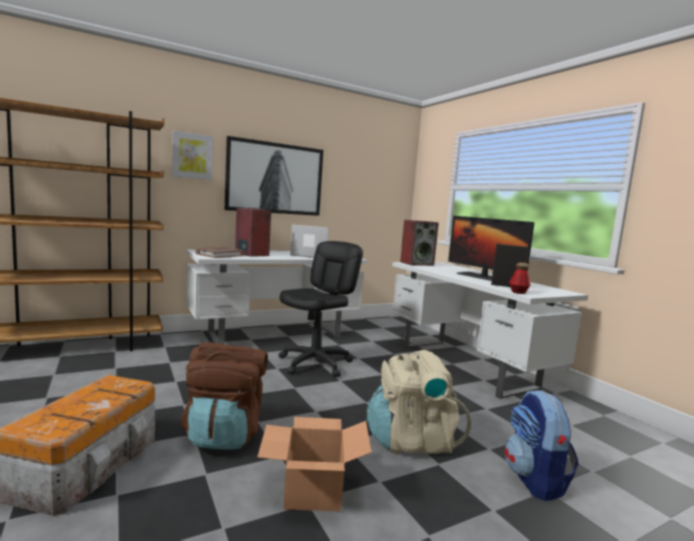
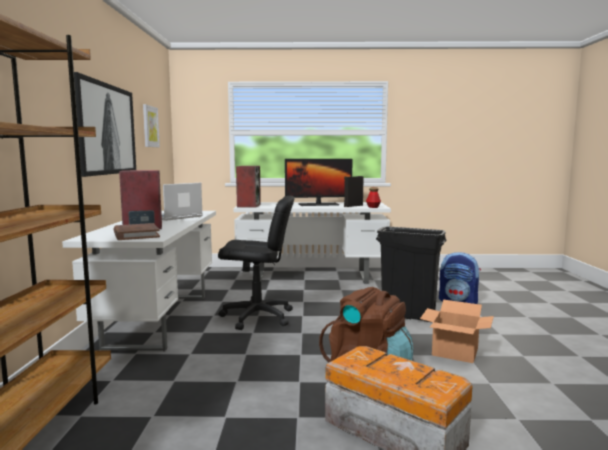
camera: 60 degrees left, 0 degrees up
picture [172,131,213,180] -> picture moved to [143,104,160,147]
black office chair [279,241,363,377] -> black office chair turned 120 degrees clockwise [218,196,295,330]
beige backpack [367,350,471,454] -> black trash can [376,226,447,322]

